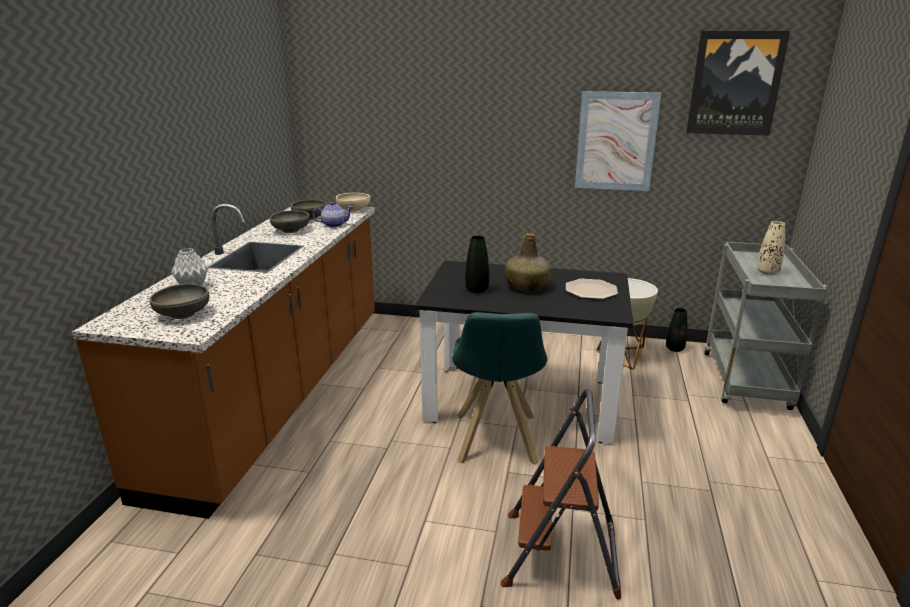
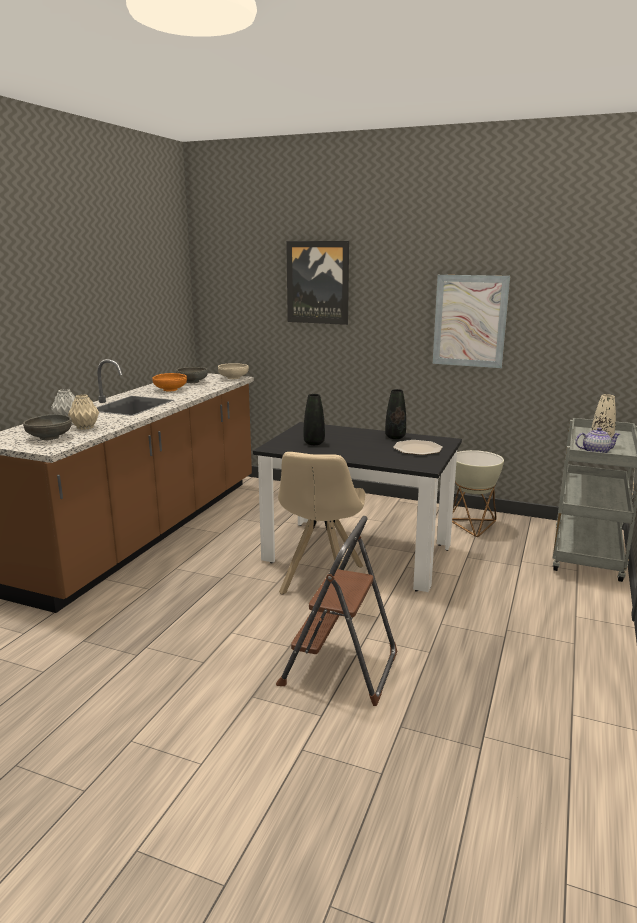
camera: 10 degrees right, 5 degrees down
grey bowl [270,210,310,233] -> orange bowl [152,373,187,391]
teapot [313,202,353,227] -> teapot moved to [575,428,620,453]
turquoise chair [452,312,547,464] -> beige chair [278,452,365,594]
green bottle [505,233,552,292] -> none
black vase [666,308,687,352] -> black vase moved to [385,389,406,439]
picture [686,31,790,135] -> picture moved to [286,241,349,325]
none -> beige vase [68,394,99,430]

